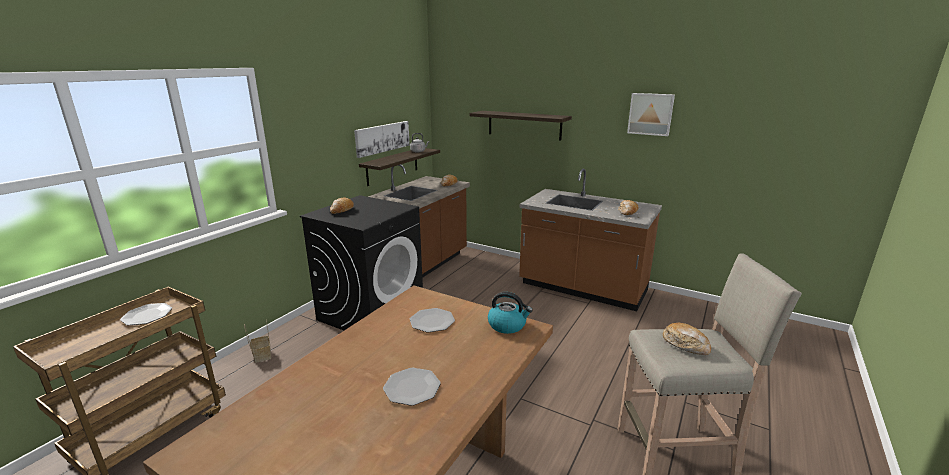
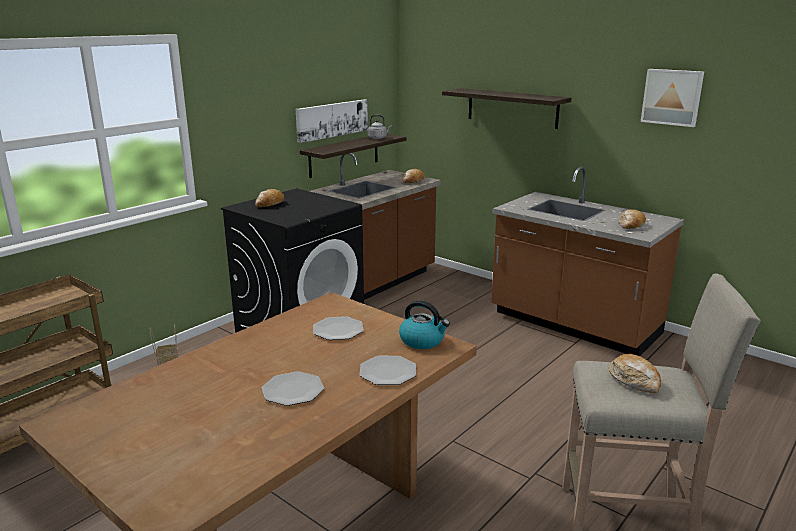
camera: 10 degrees right, 0 degrees up
plate [120,303,172,325] -> plate moved to [359,356,416,385]

